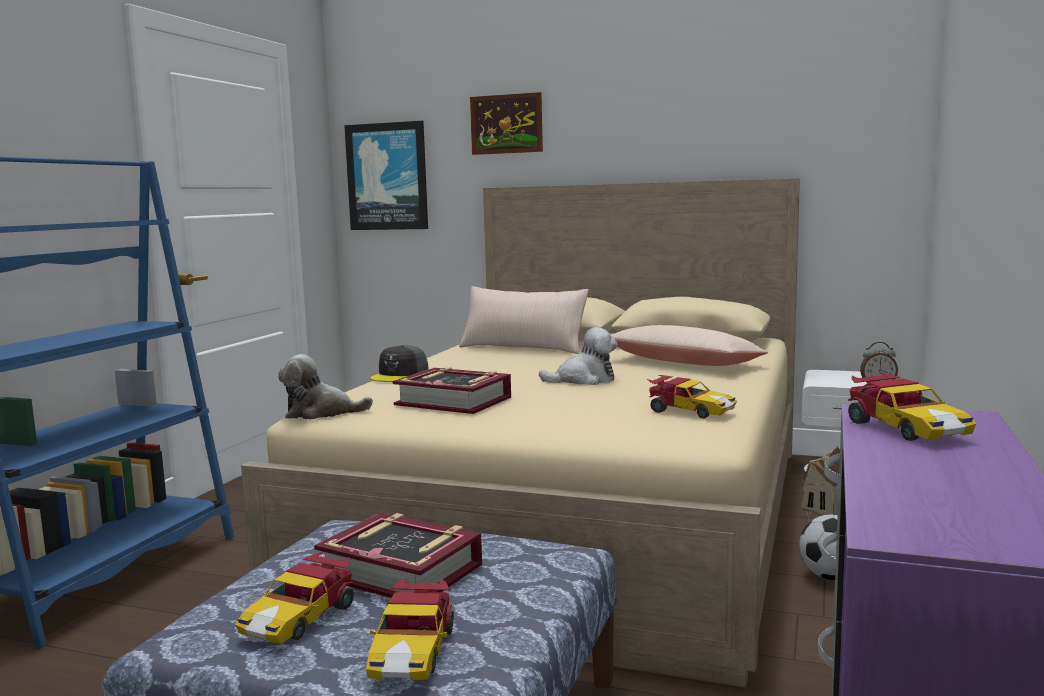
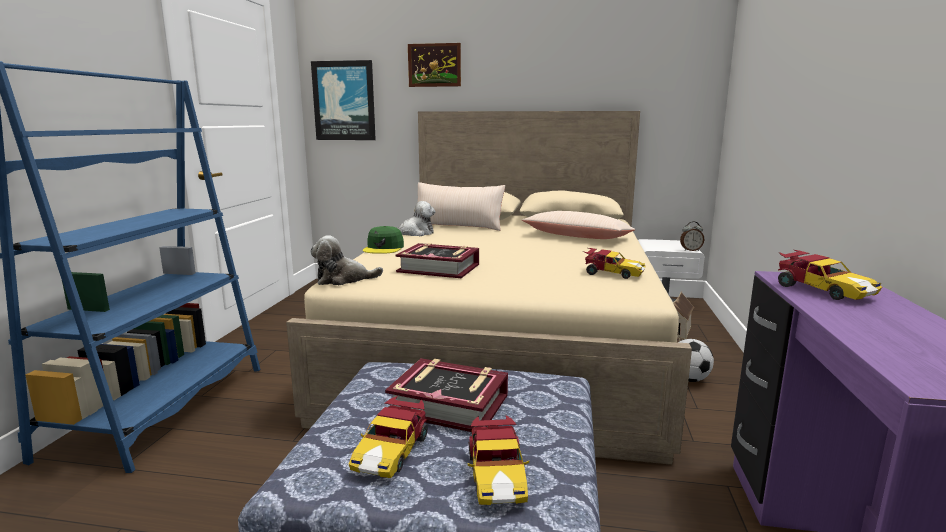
camera: 10 degrees left, 5 degrees up
grey cap [370,345,429,382] -> green cap [363,226,404,254]
plush toy [539,327,618,385] -> plush toy moved to [398,201,436,236]

